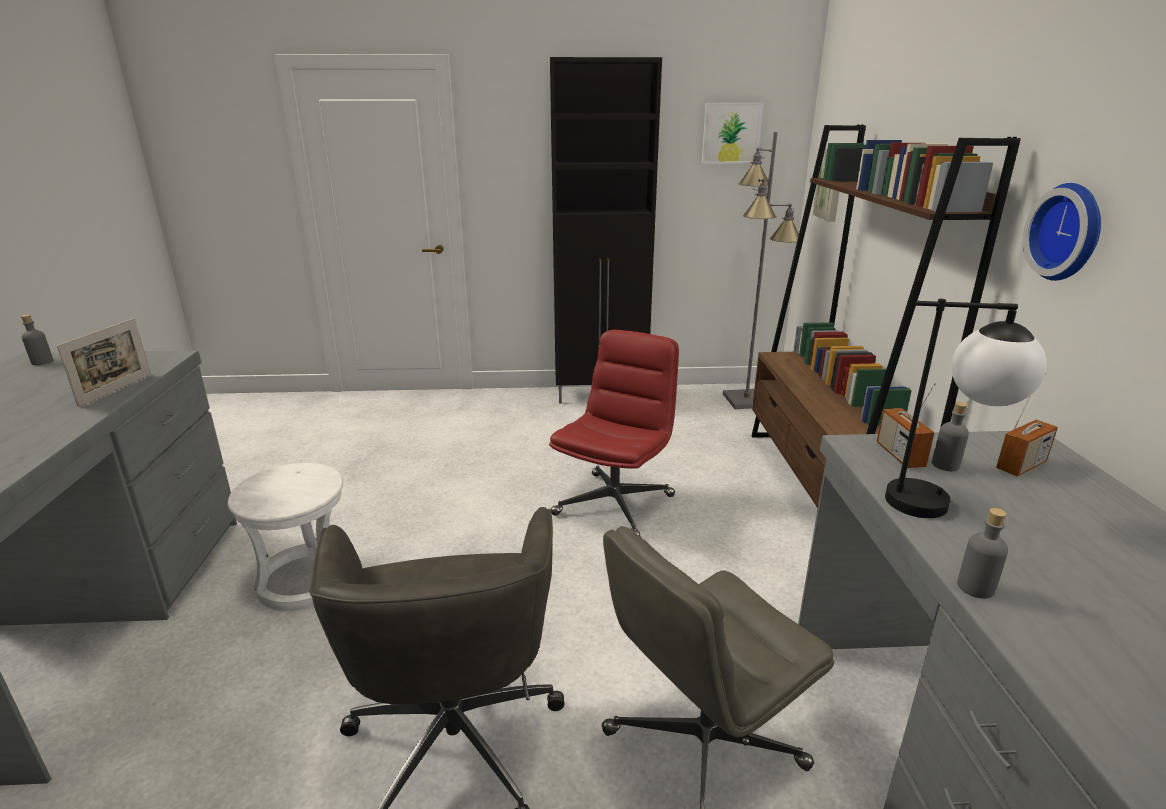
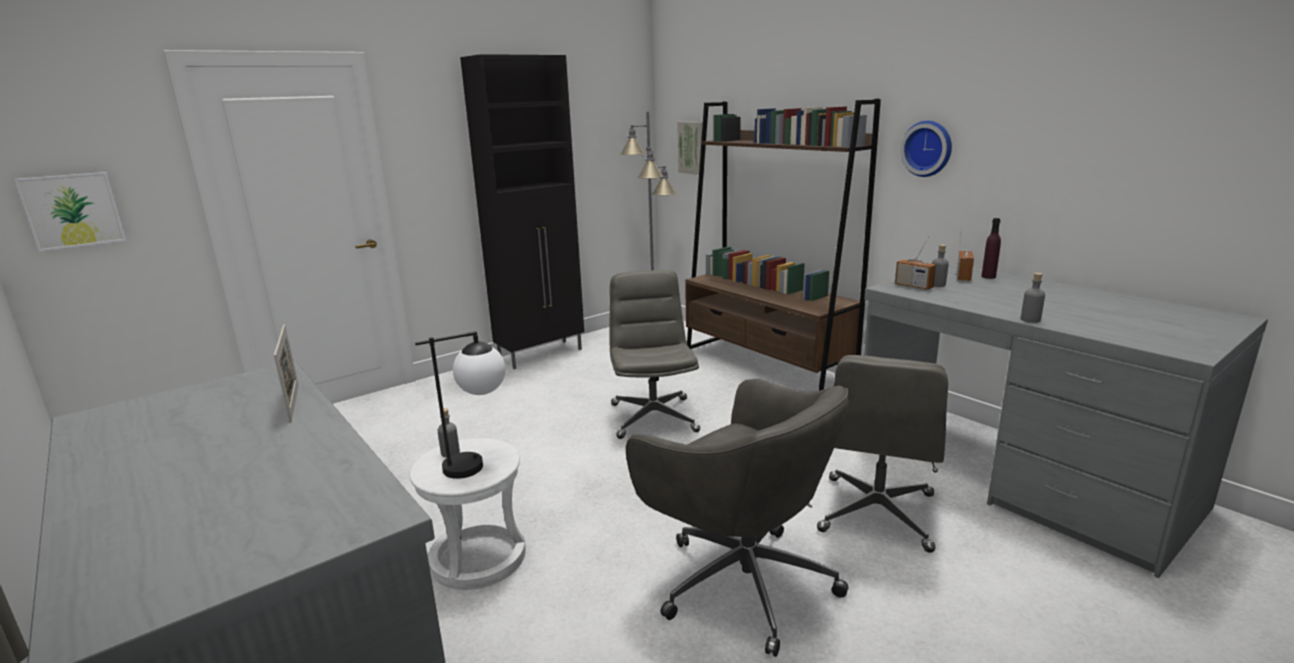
camera: 35 degrees left, 5 degrees down
grey bottle [21,314,53,365] -> grey bottle moved to [438,408,460,458]
red office chair [549,330,679,537] -> grey office chair [609,270,700,439]
picture [702,103,763,164] -> picture moved to [15,172,126,252]
table lamp [885,299,1047,518] -> table lamp moved to [415,331,506,479]
none -> purple bottle [981,218,1001,279]

